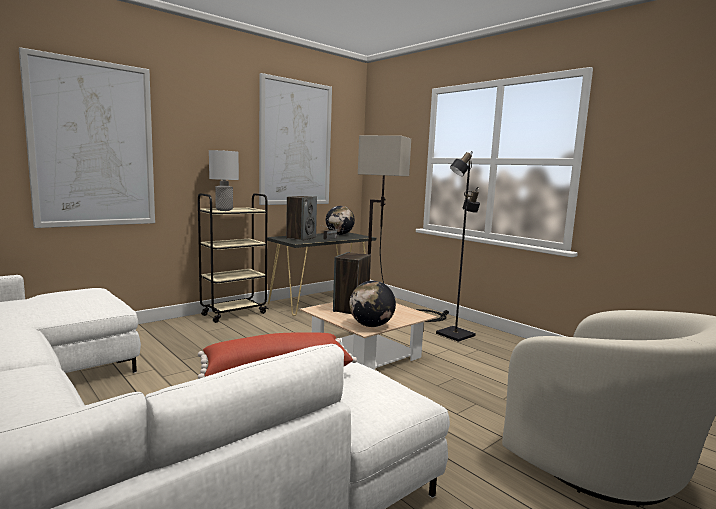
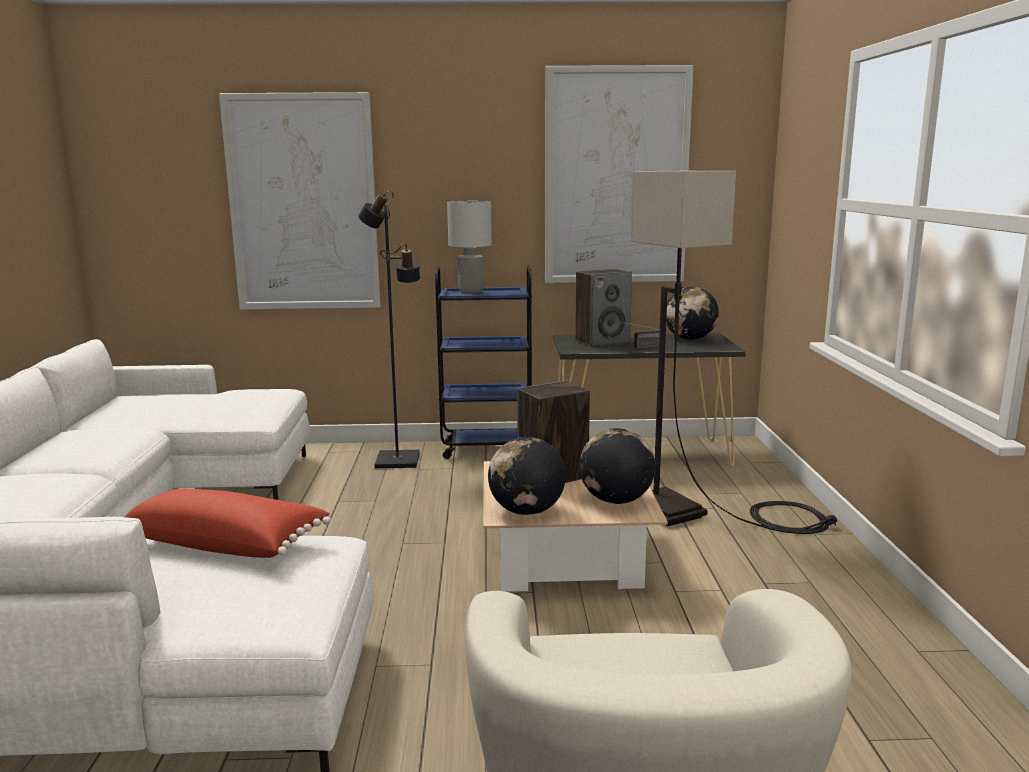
camera: 40 degrees right, 5 degrees up
beige cart [198,193,268,323] -> blue cart [435,265,532,459]
black floor lamp [436,151,480,342] -> black floor lamp moved to [358,191,420,468]
none -> globe [579,428,655,504]

